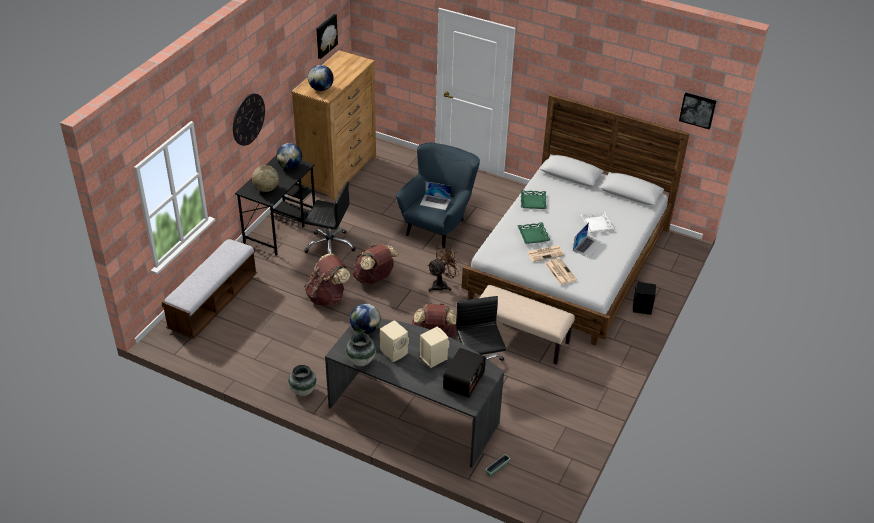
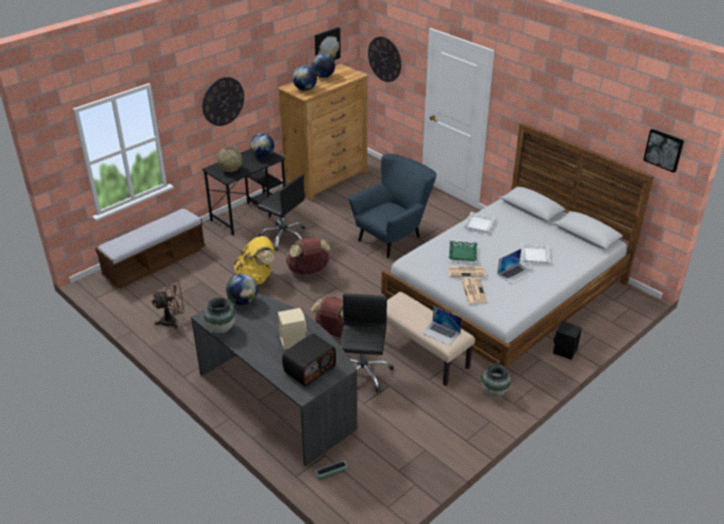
camera: 20 degrees right, 5 degrees down
vase [288,365,317,396] -> vase moved to [481,364,511,397]
brown backpack [304,253,350,306] -> yellow backpack [234,236,274,285]
beige speaker [380,320,409,362] -> none
laptop [420,181,451,210] -> laptop moved to [422,306,462,345]
brown fan [427,246,462,292] -> brown fan moved to [152,280,184,328]
green tray [521,190,547,209] -> white tray [463,212,496,232]
none -> globe [312,53,335,78]
none -> wall clock [368,36,401,82]

